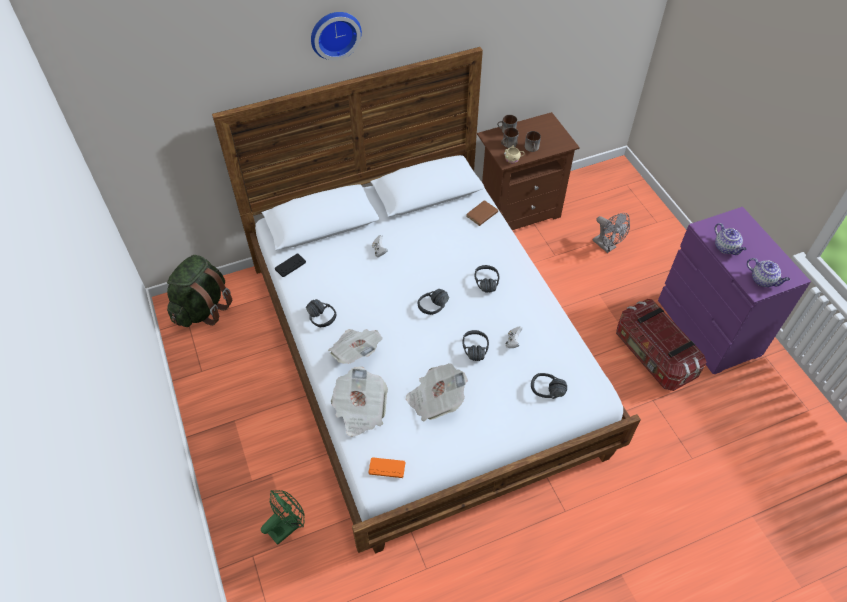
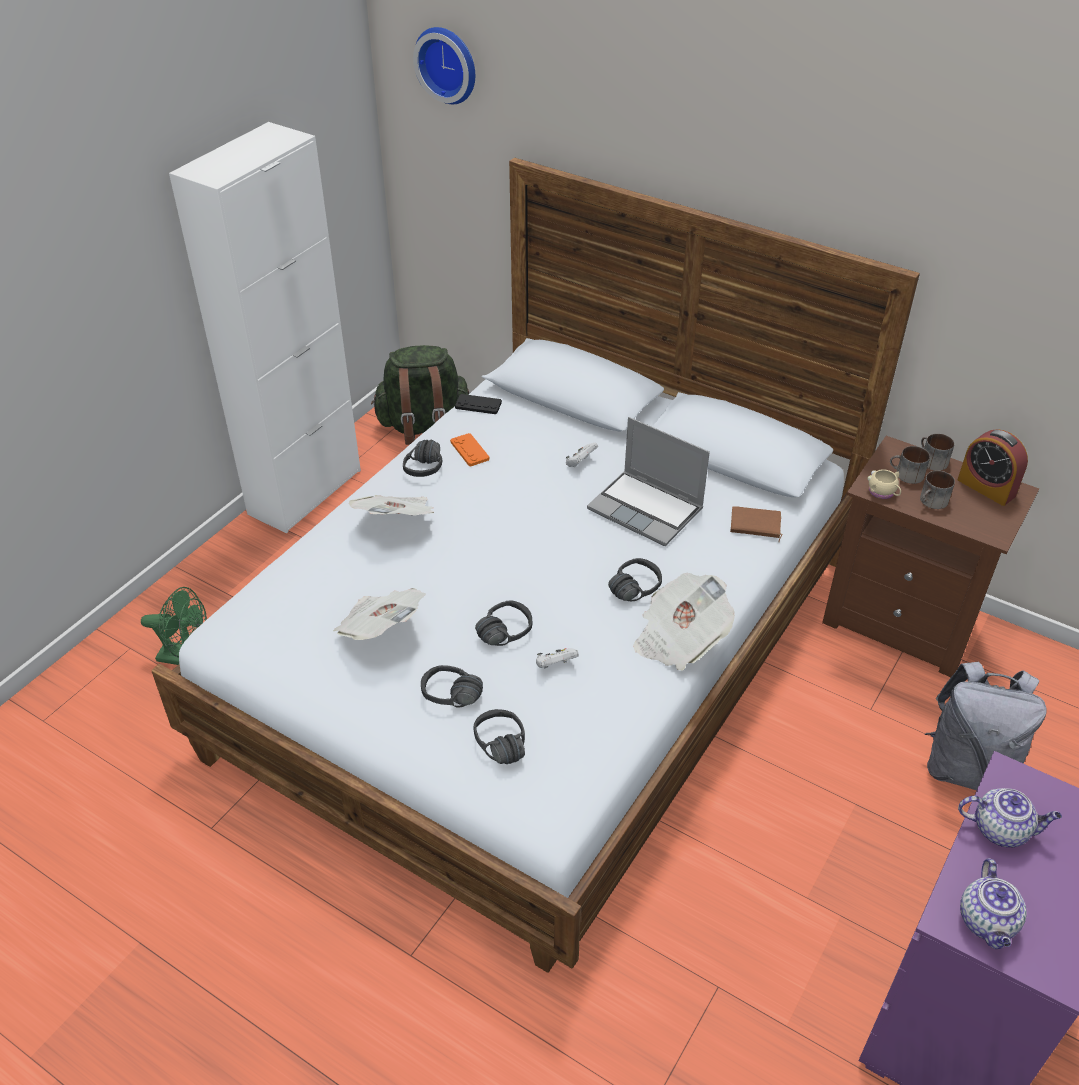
camera: 55 degrees right, 10 degrees down
wall clock [311,12,362,60] -> wall clock moved to [413,27,475,104]
newspaper [331,366,388,437] -> newspaper moved to [633,572,735,671]
orange game controller [368,457,405,478] -> orange game controller moved to [450,433,490,466]
black headphones [418,289,449,315] -> black headphones moved to [421,665,483,708]
grey fan [593,213,630,253] -> grey backpack [925,662,1047,790]
storage box [616,299,707,391] -> none
teapot [714,223,747,255] -> teapot turned 105 degrees counterclockwise [958,788,1062,847]
none -> white cabinet [169,122,361,533]
none -> laptop [587,417,710,546]
none -> alarm clock [957,429,1028,506]

